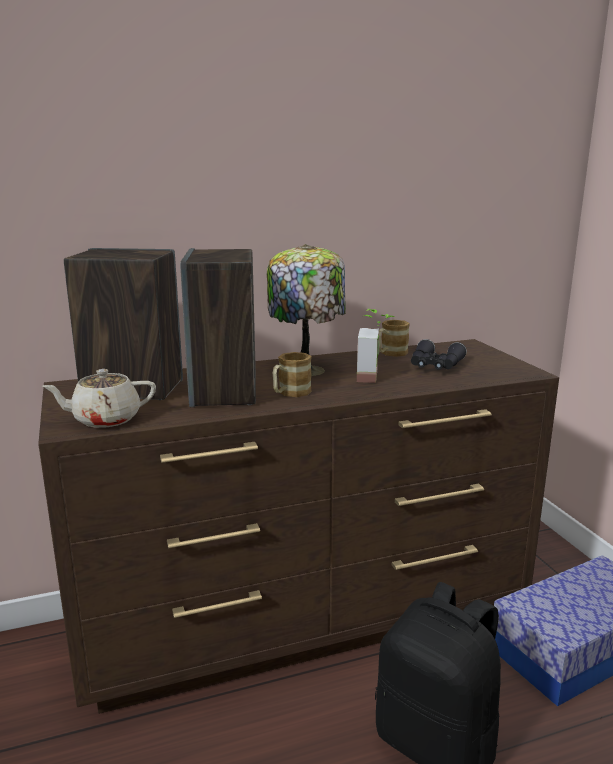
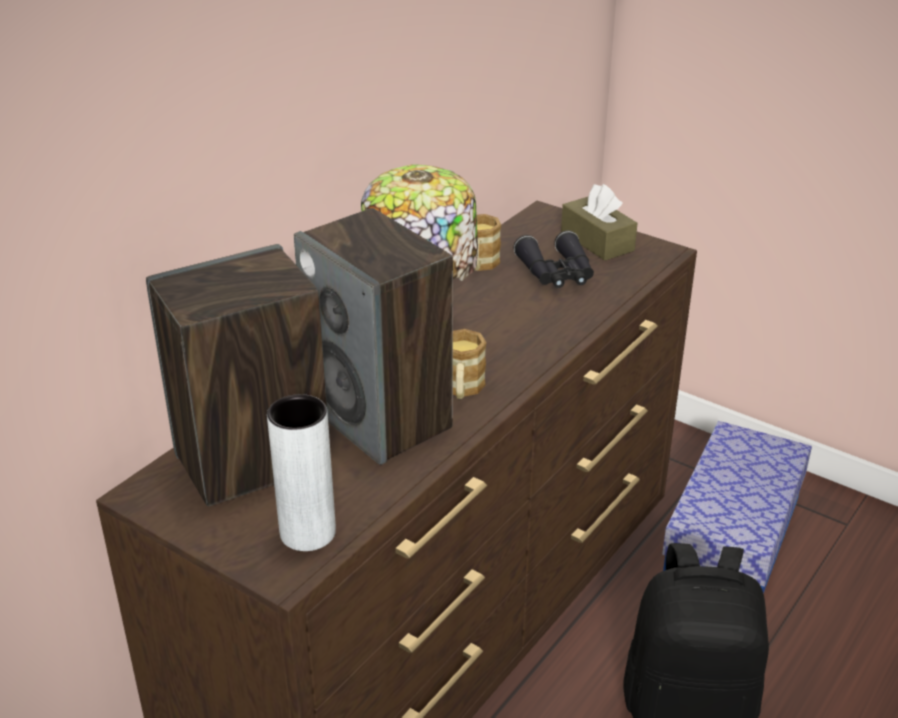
camera: 35 degrees left, 15 degrees up
beige teapot [42,369,156,428] -> grey vase [267,394,336,551]
potted plant [357,309,394,383] -> none
none -> brown tissue box [561,184,637,261]

